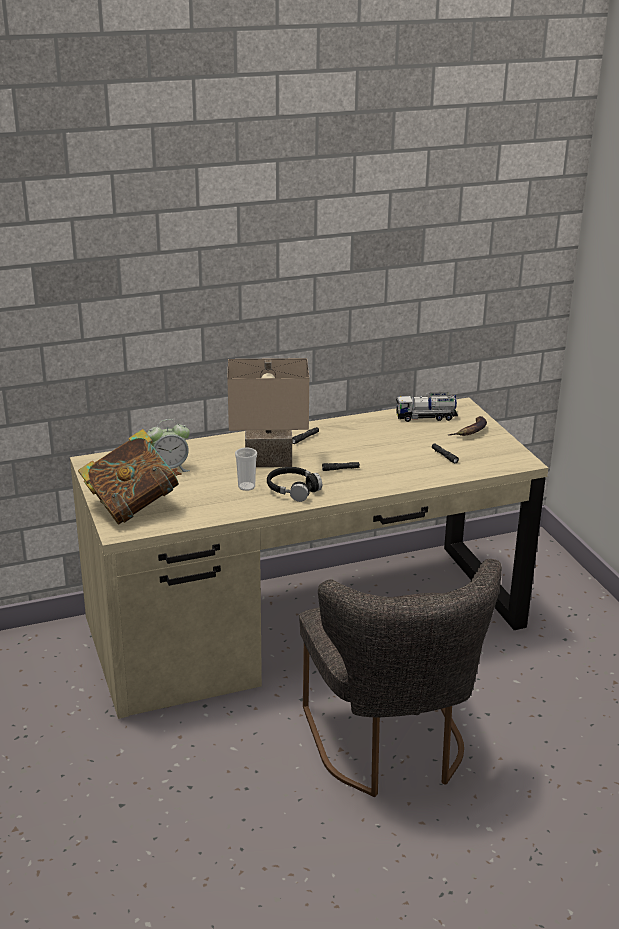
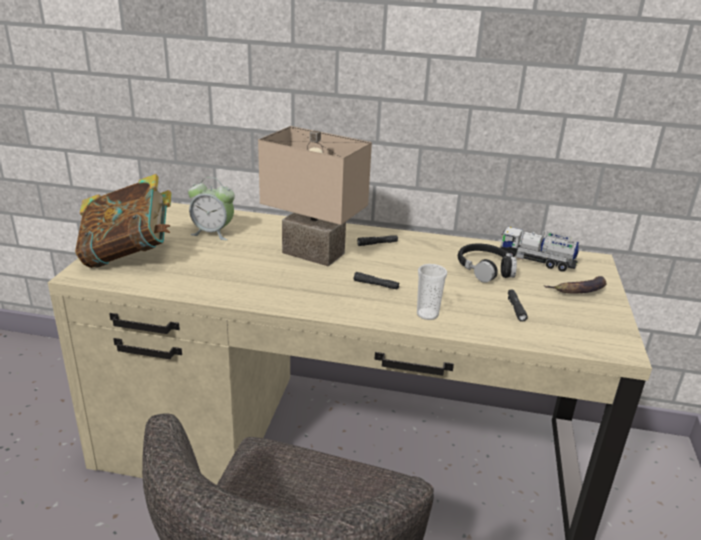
camera: 30 degrees right, 0 degrees up
cup [235,447,257,491] -> cup moved to [417,264,447,320]
black headphones [267,467,322,502] -> black headphones moved to [458,243,517,283]

